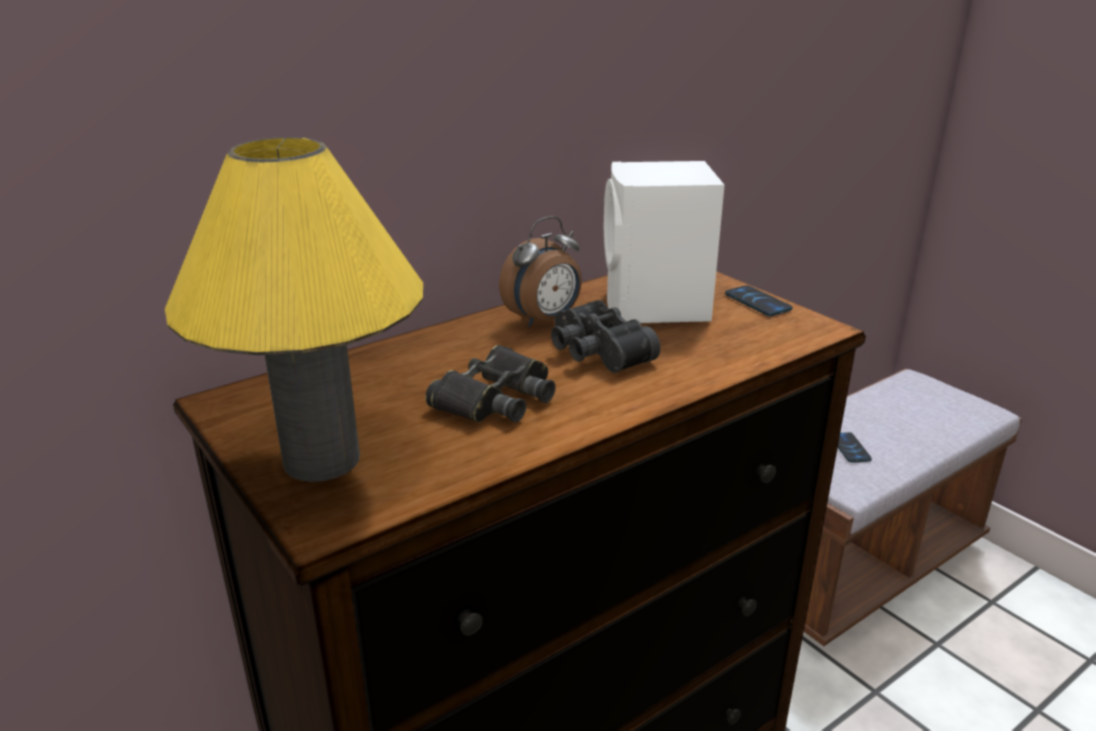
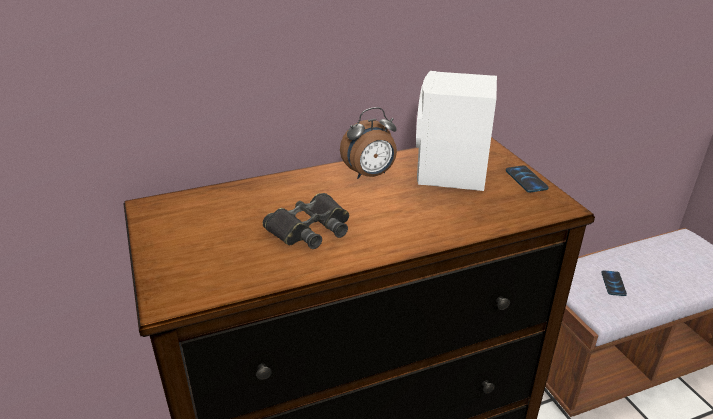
camera: 15 degrees right, 5 degrees up
yellow table lamp [165,137,423,482] -> none
black binoculars [551,300,660,373] -> none

